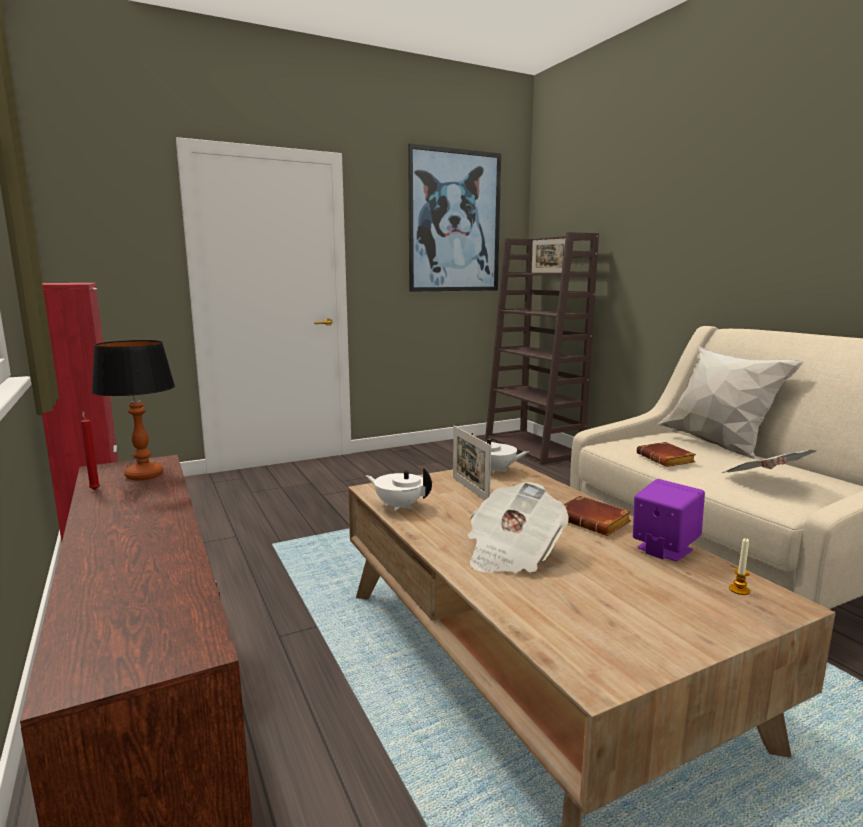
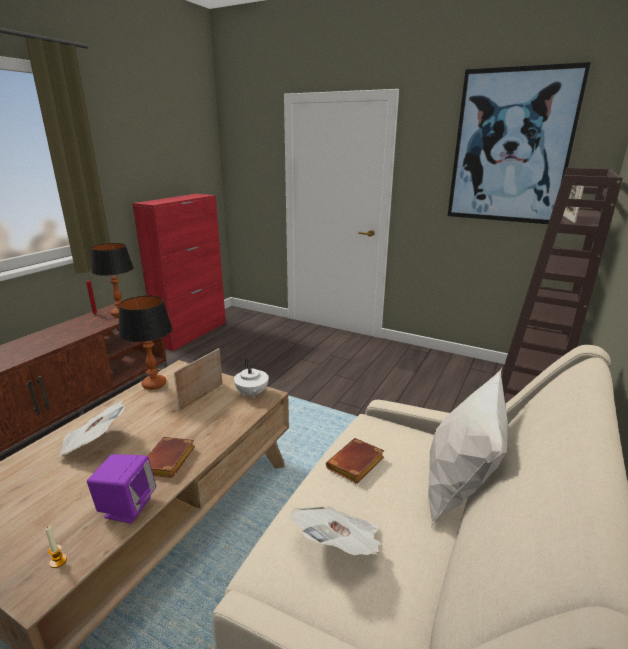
camera: 55 degrees right, 10 degrees up
white teapot [366,468,432,511] -> table lamp [119,295,173,390]

